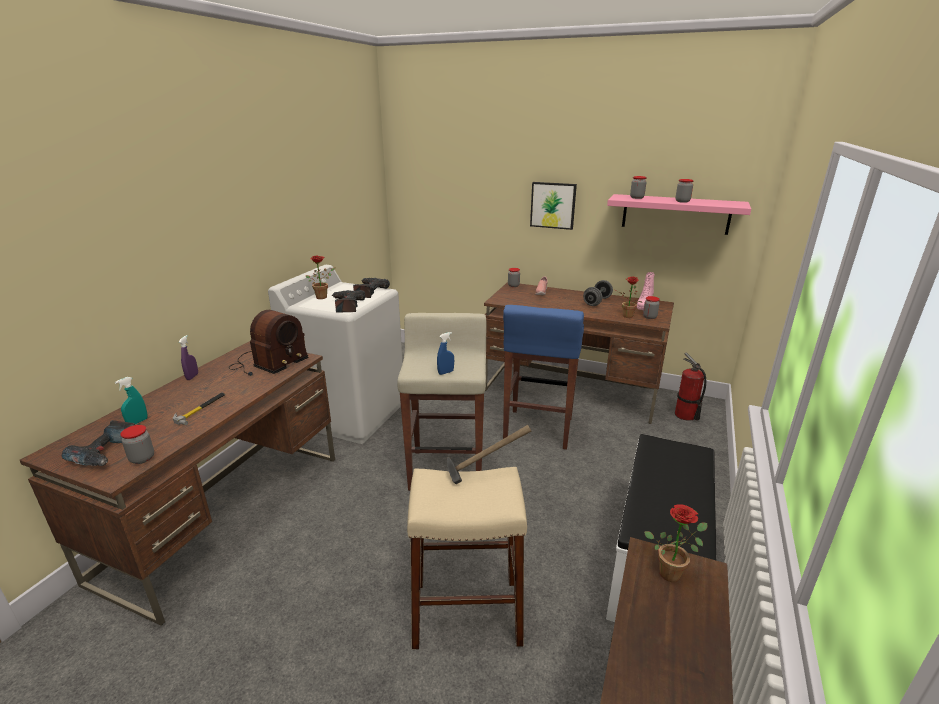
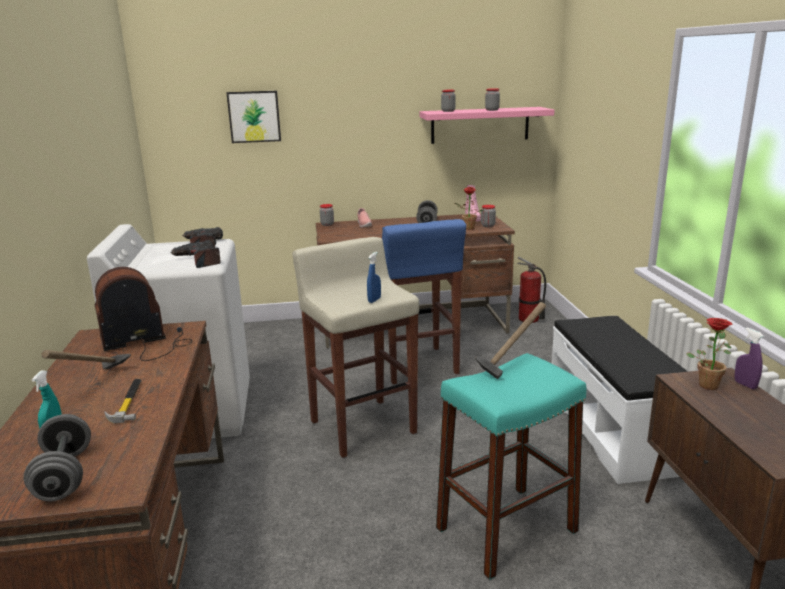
camera: 30 degrees left, 5 degrees down
power drill [61,420,135,466] -> grey dumbbell [24,414,91,501]
jar [120,425,154,464] -> none
purple spray bottle [179,335,198,380] -> purple spray bottle moved to [734,328,764,389]
radio [229,310,309,376] -> radio turned 120 degrees counterclockwise [94,267,192,361]
potted plant [306,256,336,299] -> none
beige stool [407,467,527,650] -> turquoise stool [436,353,587,580]
picture [530,182,577,230] -> picture moved to [226,91,281,143]
none -> hammer [42,350,131,369]

